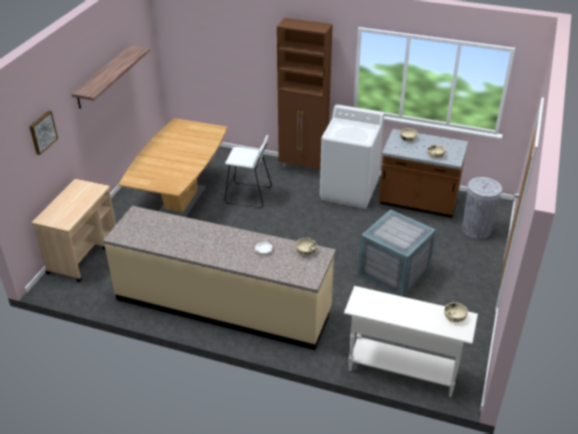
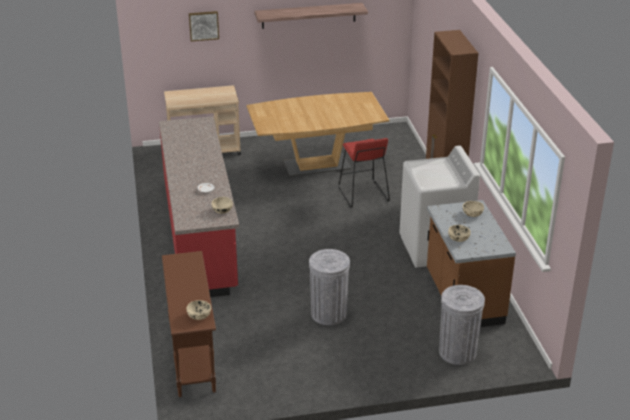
camera: 60 degrees right, 5 degrees down
beige counter [103,206,336,350] -> red counter [159,116,239,297]
white stool [225,135,272,209] -> red stool [339,138,390,208]
white console table [344,286,478,397] -> brown console table [162,251,216,397]
crate [358,209,436,297] -> grey trash can [309,249,350,325]

